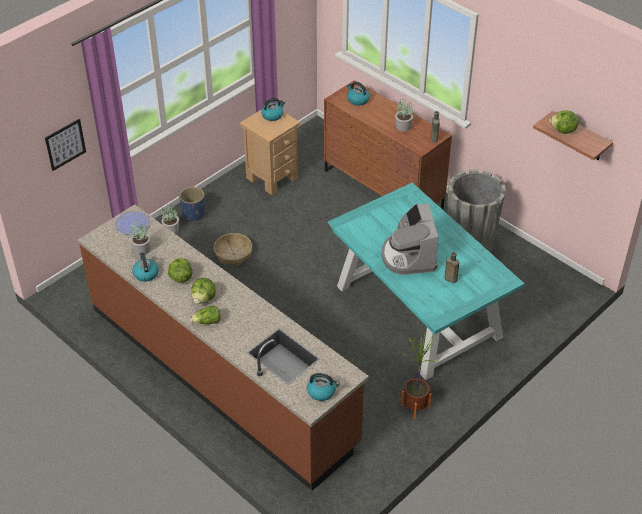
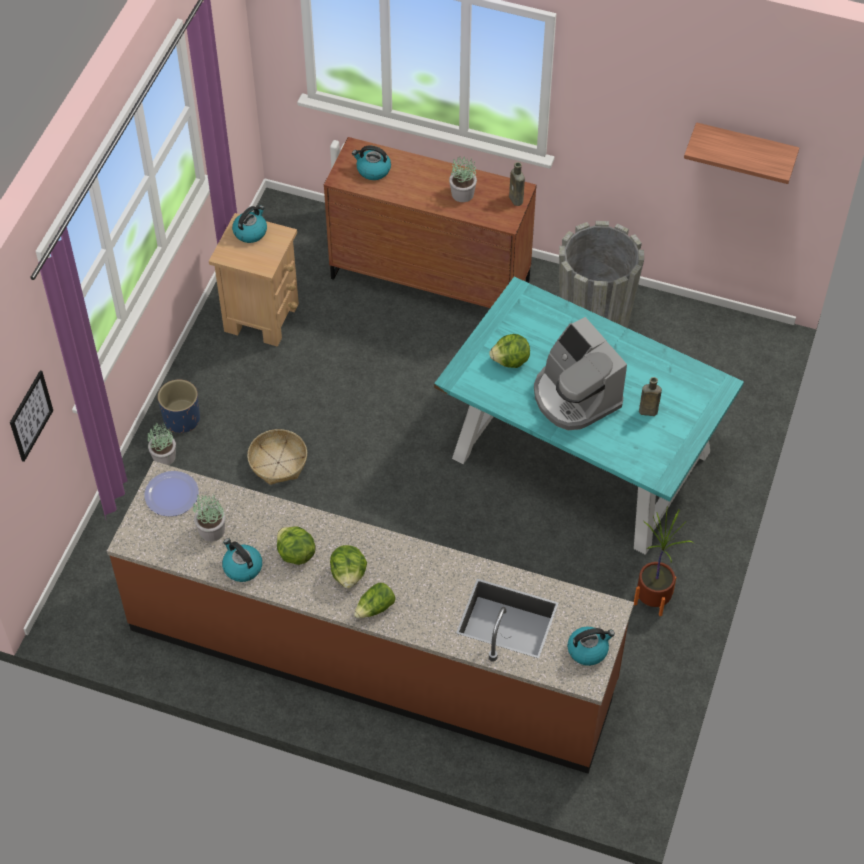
camera: 25 degrees left, 10 degrees up
lettuce [549,110,578,134] -> lettuce moved to [490,334,530,368]

